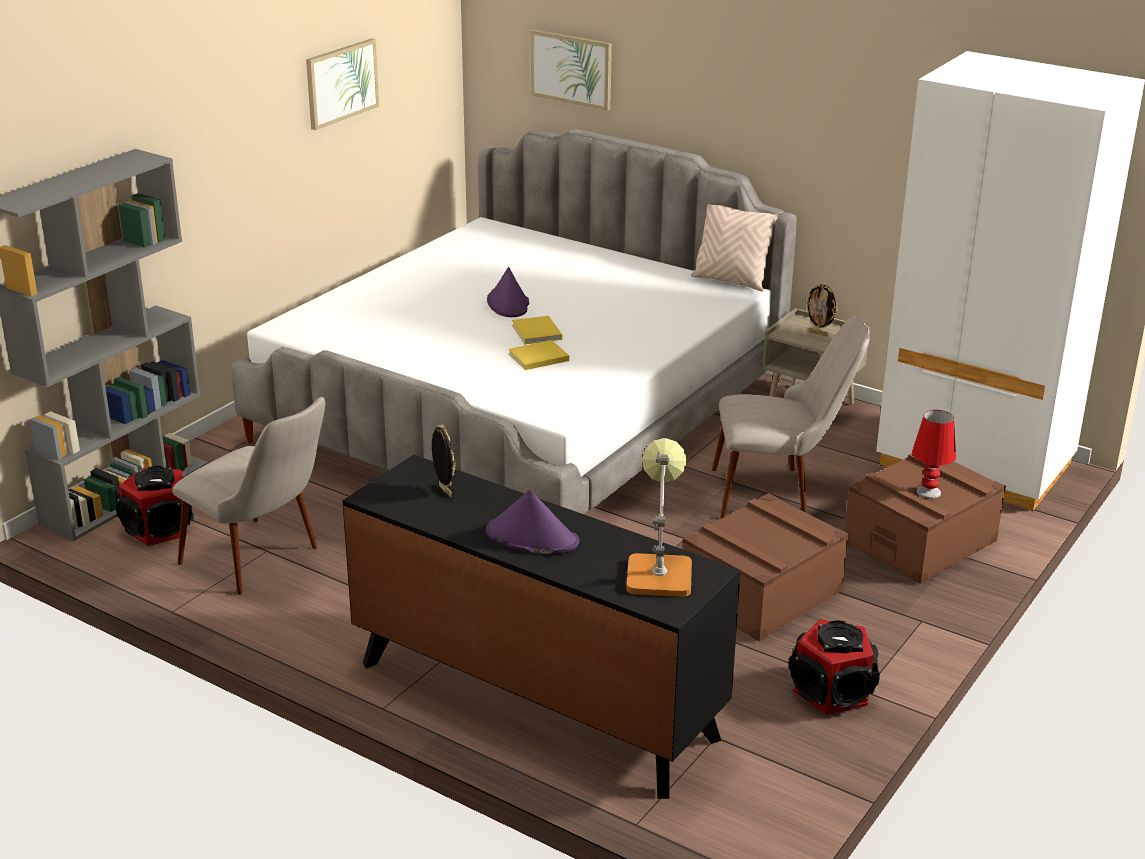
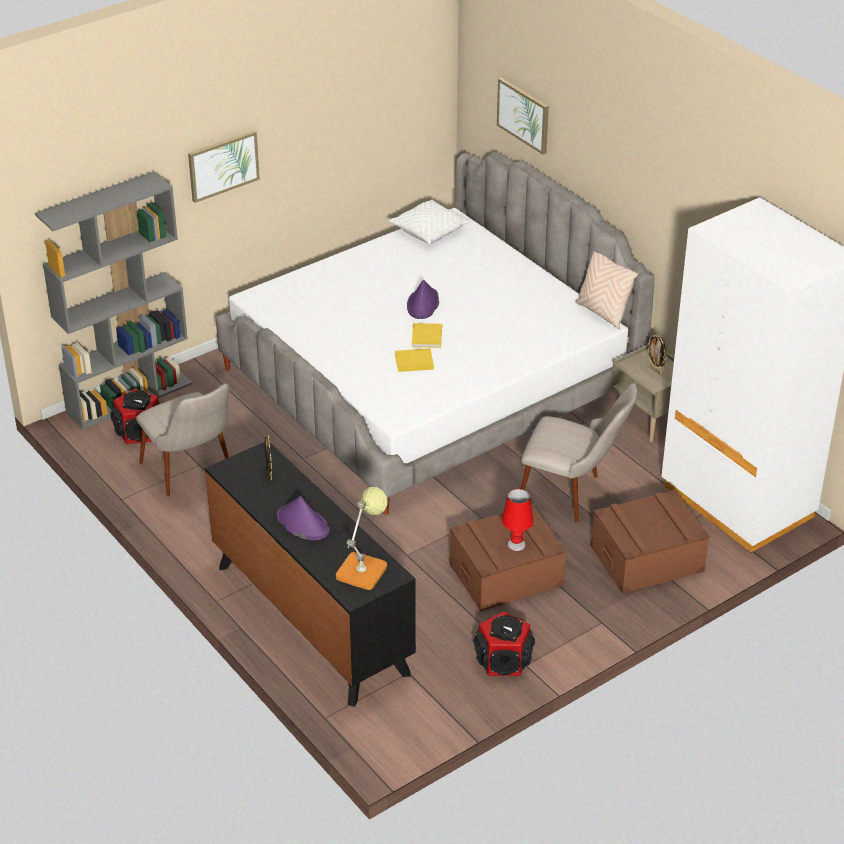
camera: 20 degrees right, 10 degrees up
picture [306,38,379,130] -> picture moved to [188,130,260,203]
red table lamp [912,410,956,498] -> red table lamp moved to [502,489,534,551]
none -> white pillow [389,199,471,244]

